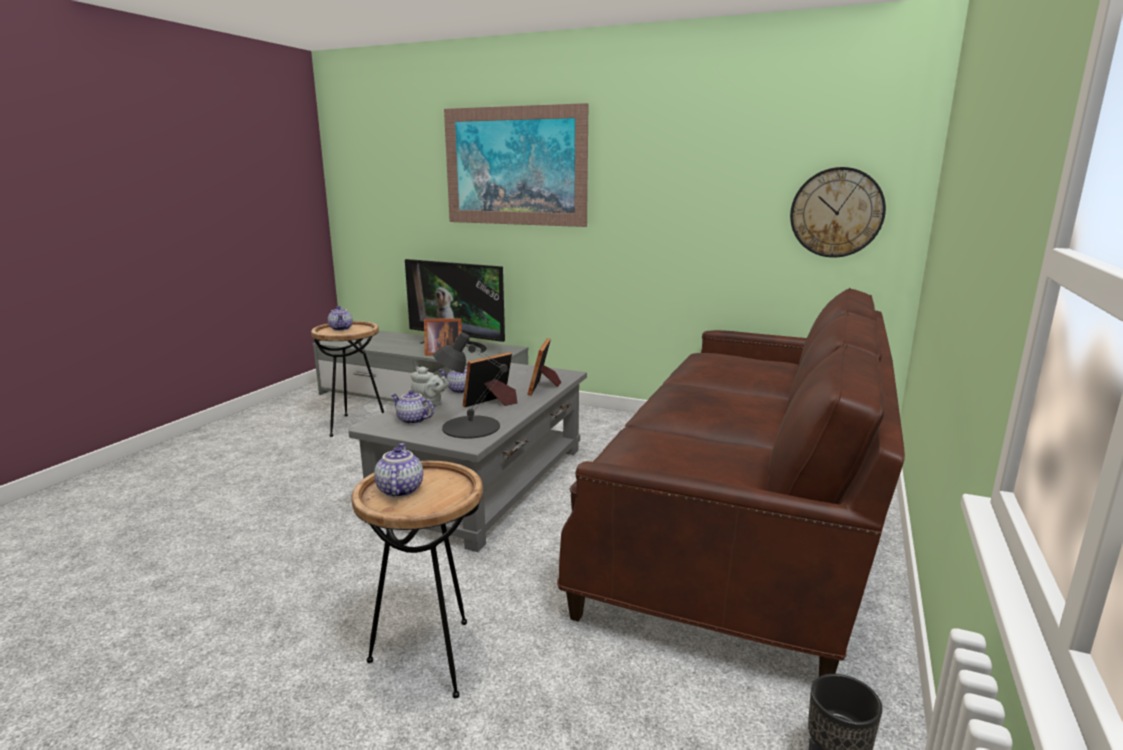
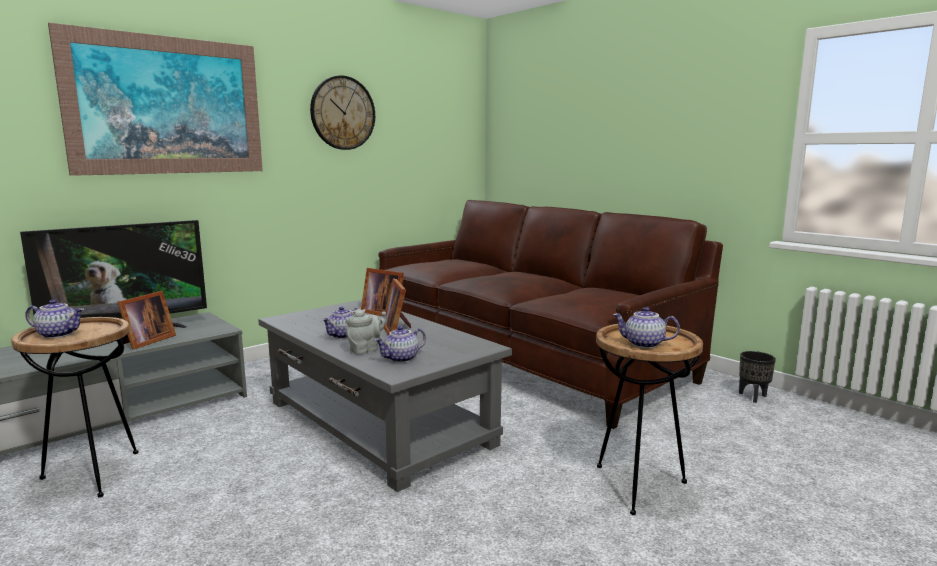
camera: 65 degrees left, 5 degrees down
black table lamp [433,332,508,439] -> none
wall clock [790,167,886,258] -> wall clock moved to [310,76,375,150]

